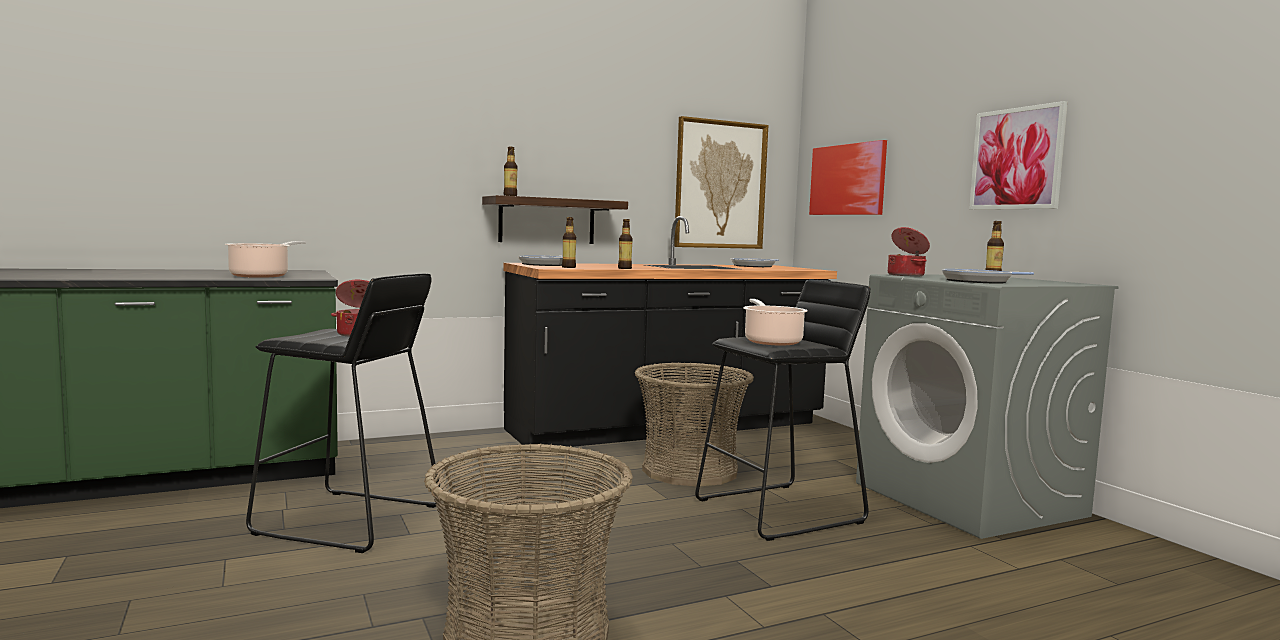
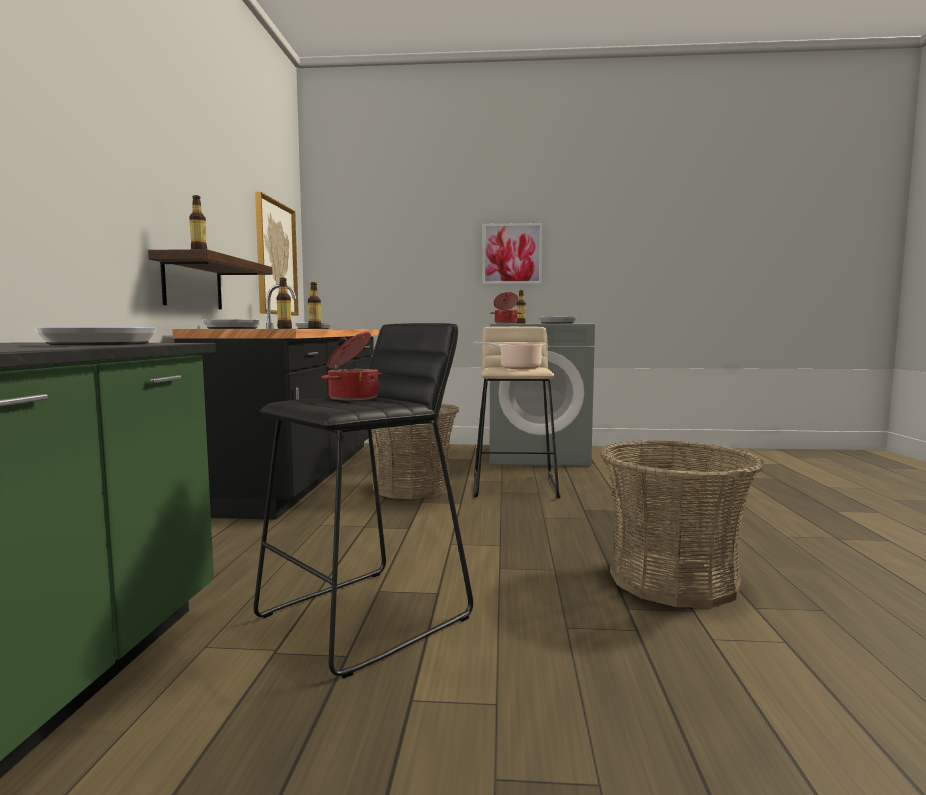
camera: 60 degrees left, 0 degrees up
cooking pot [225,241,306,278] -> frying pan [35,327,156,345]
black stool [695,280,870,541] -> beige stool [473,326,561,498]
picture [809,140,887,215] -> none

